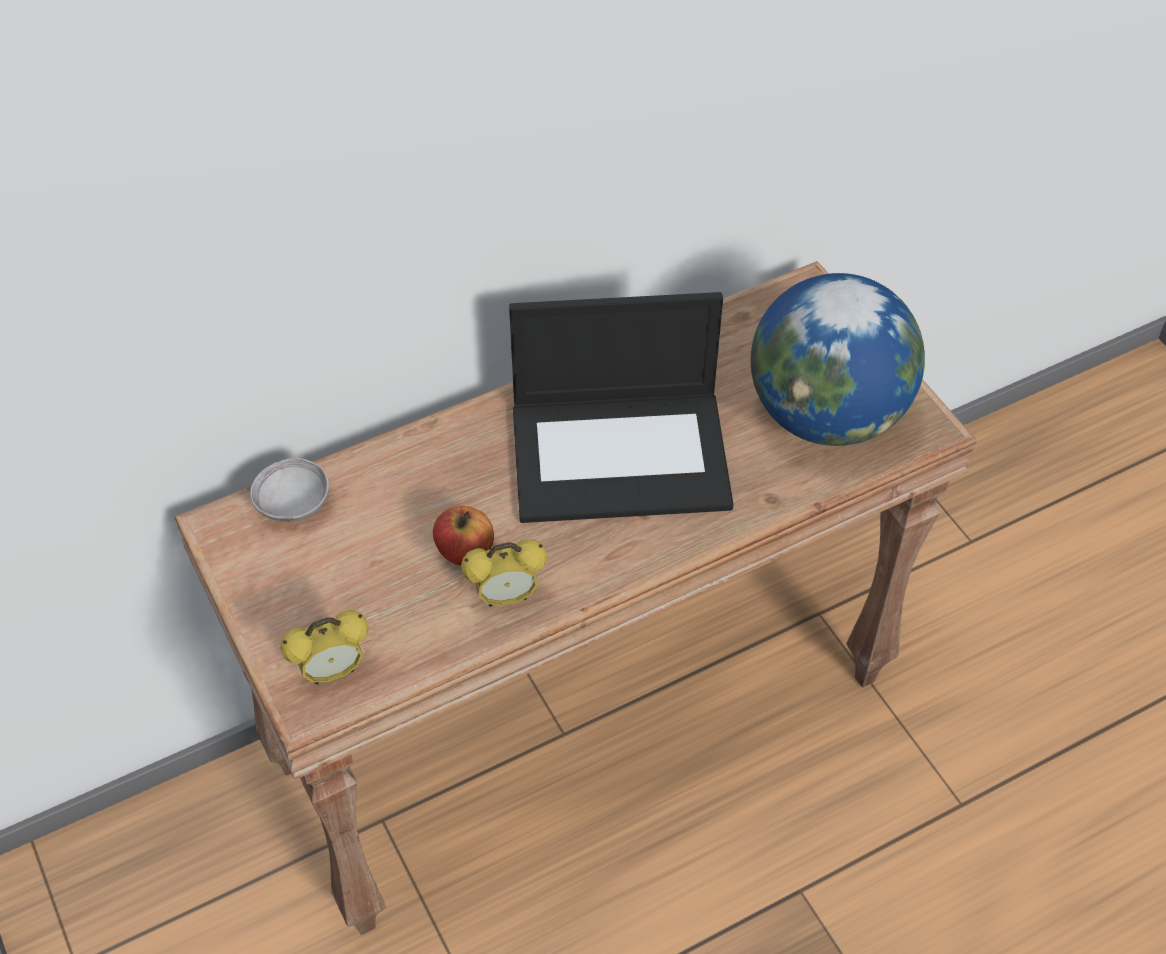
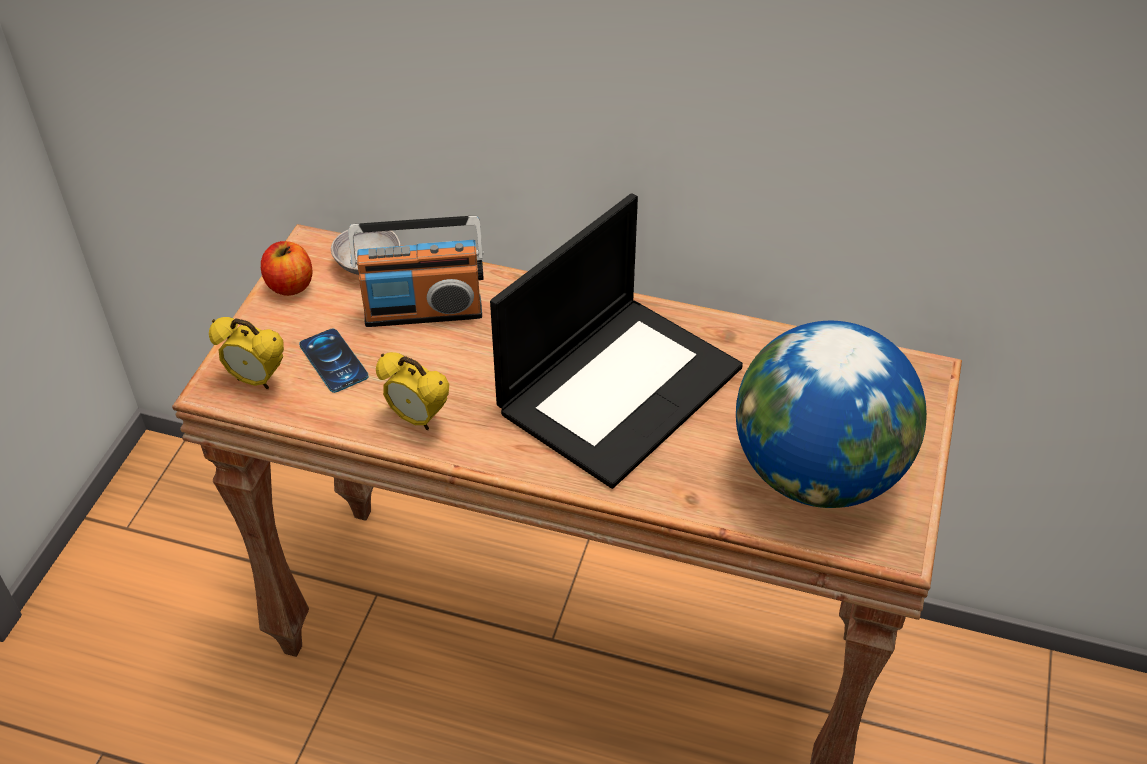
camera: 45 degrees right, 5 degrees down
apple [433,506,494,565] -> apple moved to [261,241,312,296]
laptop [509,292,734,523] -> laptop turned 90 degrees counterclockwise [490,193,743,489]
none -> phone [299,329,369,393]
none -> radio [348,216,484,327]

